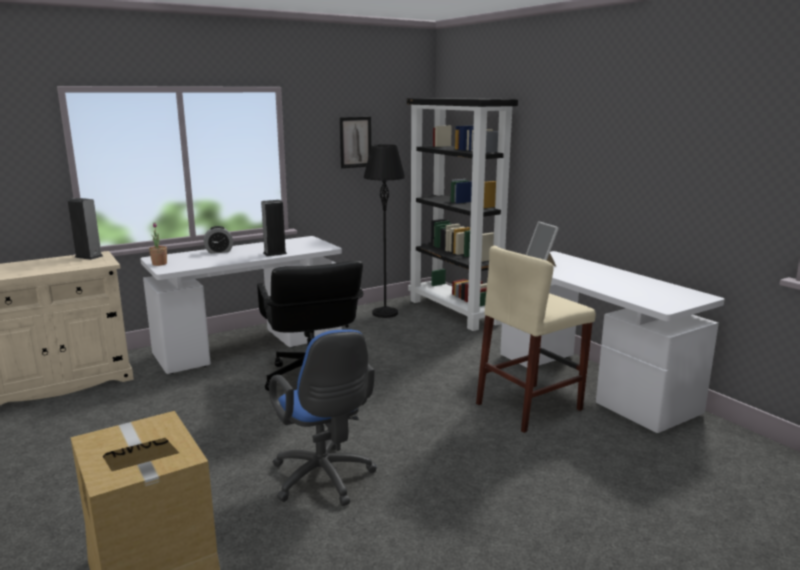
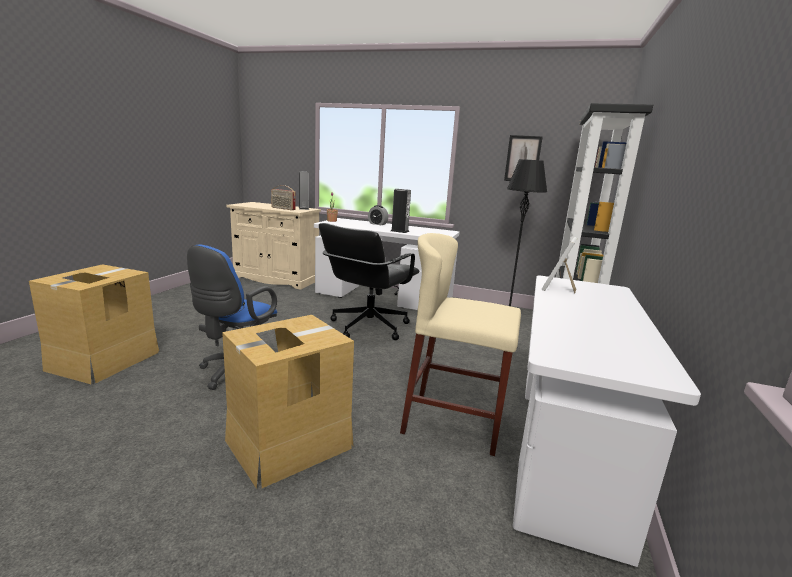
camera: 50 degrees right, 0 degrees up
none -> cardboard box [222,315,354,489]
none -> radio [271,185,296,210]

